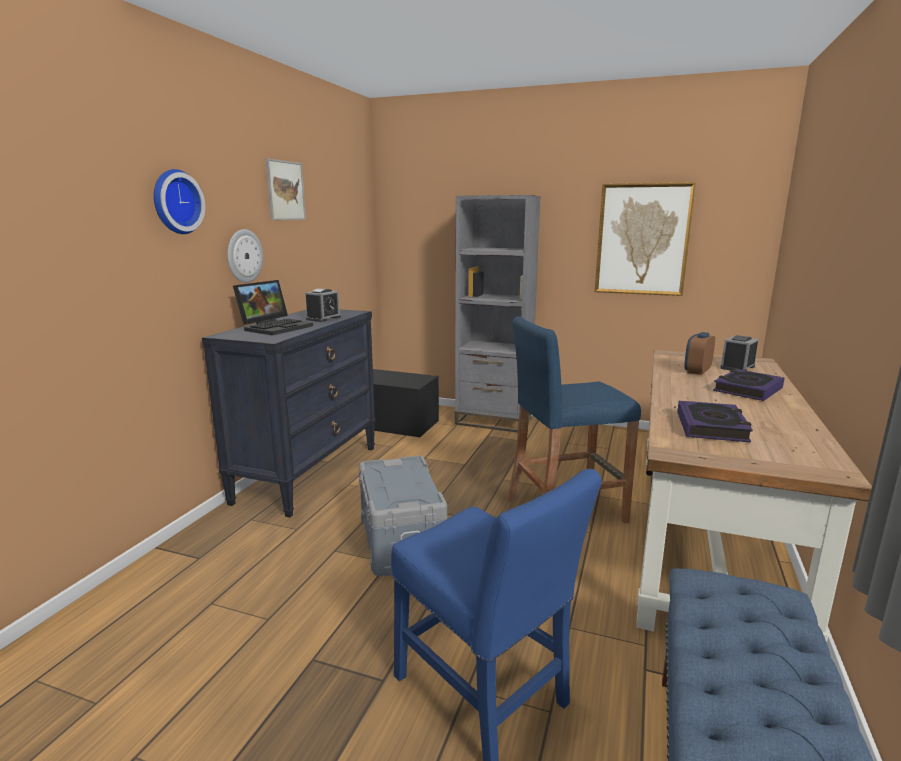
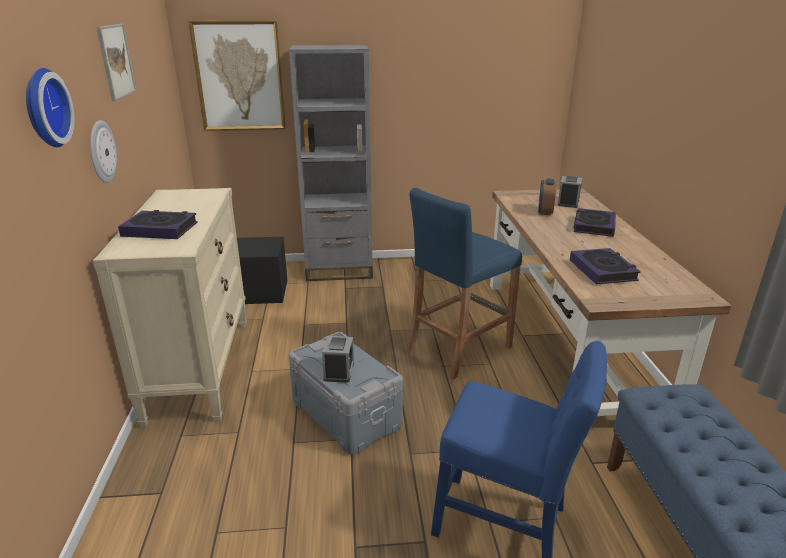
camera: 25 degrees left, 10 degrees up
black dresser [202,309,376,517] -> beige dresser [93,188,247,427]
laptop [233,280,313,335] -> book [118,210,198,239]
alarm clock [305,288,341,322] -> alarm clock moved to [322,336,354,383]
picture [595,182,696,296] -> picture moved to [188,20,286,131]

